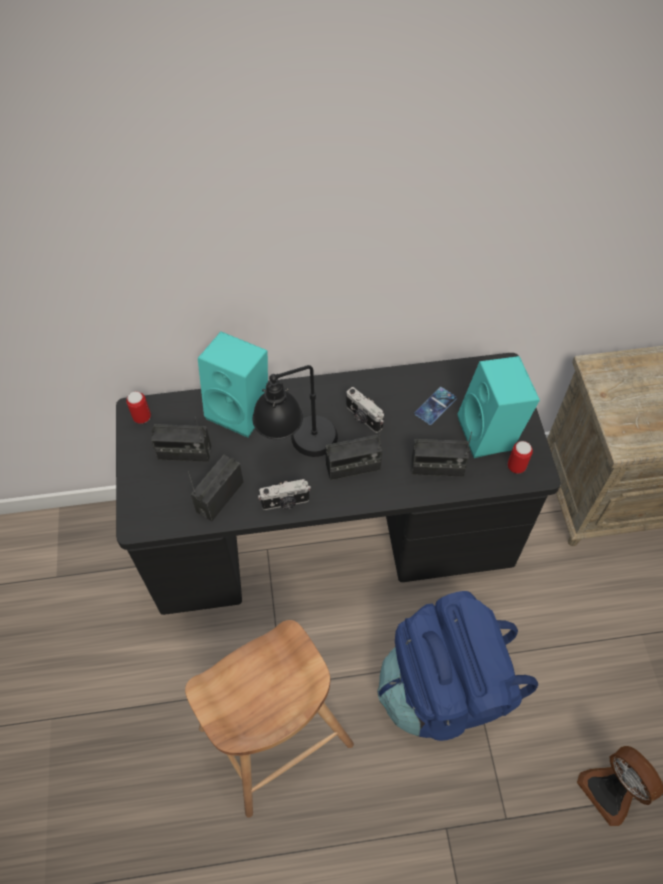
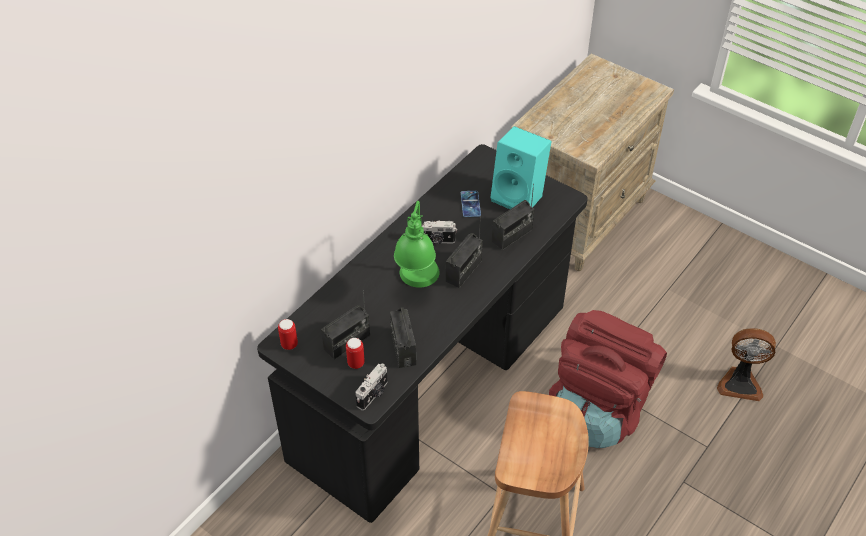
camera: 45 degrees left, 10 degrees down
turquoise speaker [198,332,268,438] -> none
black table lamp [252,365,338,457] -> green table lamp [394,201,440,288]
camera [258,479,311,510] -> camera moved to [355,364,388,411]
blue backpack [377,591,538,741] -> red backpack [549,310,667,448]
can [508,441,533,473] -> can moved to [346,338,365,369]

